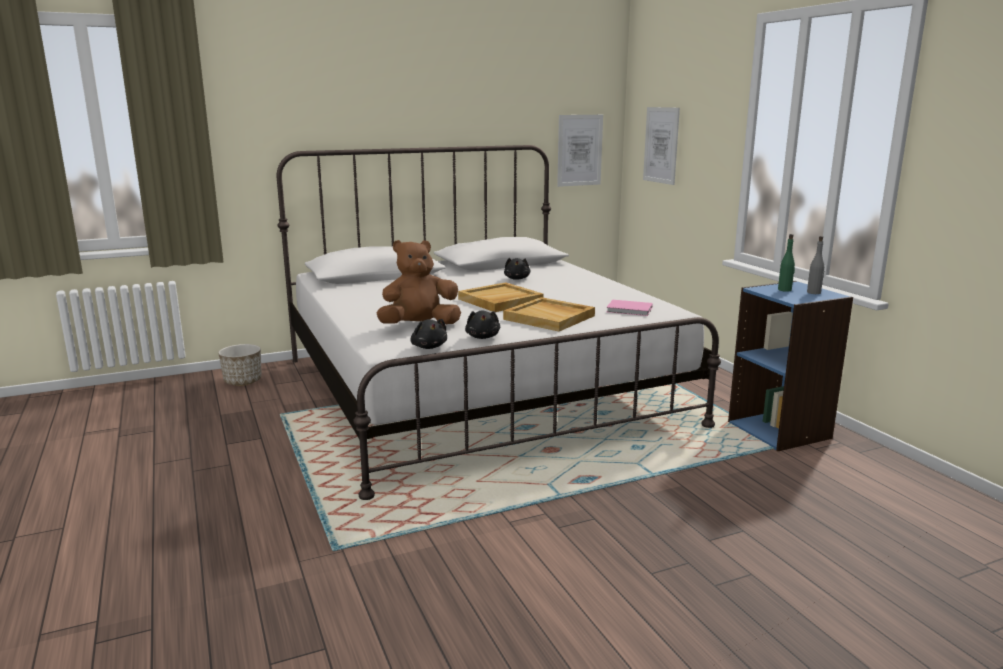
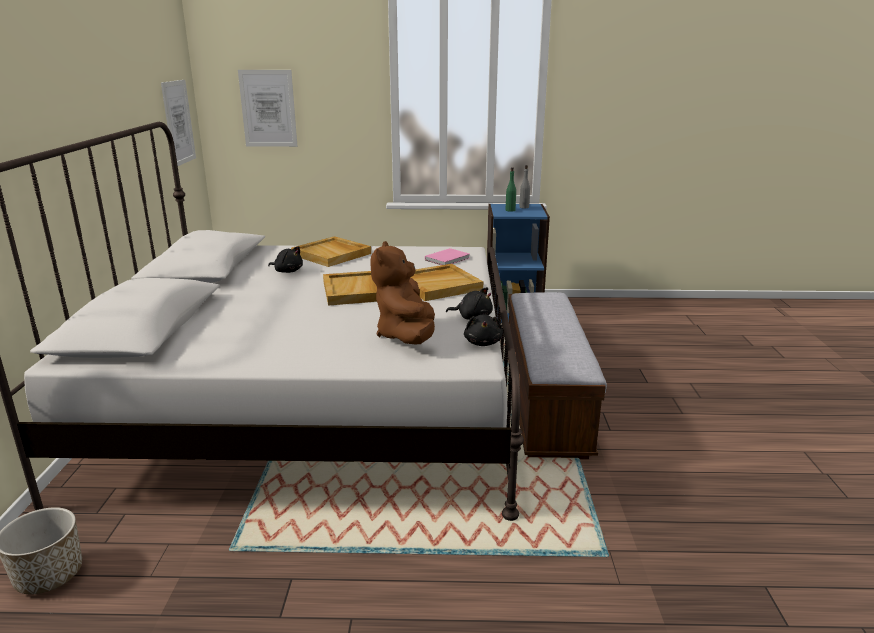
camera: 65 degrees left, 5 degrees up
black plush toy [410,319,447,349] -> black plush toy turned 90 degrees clockwise [464,314,503,346]
none -> beige tray [291,236,371,267]
none -> bench [508,292,607,459]

